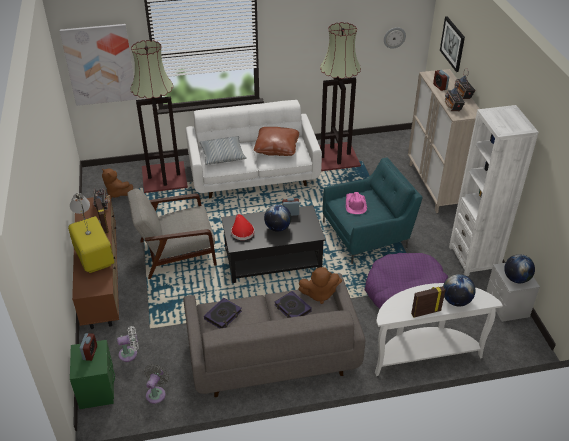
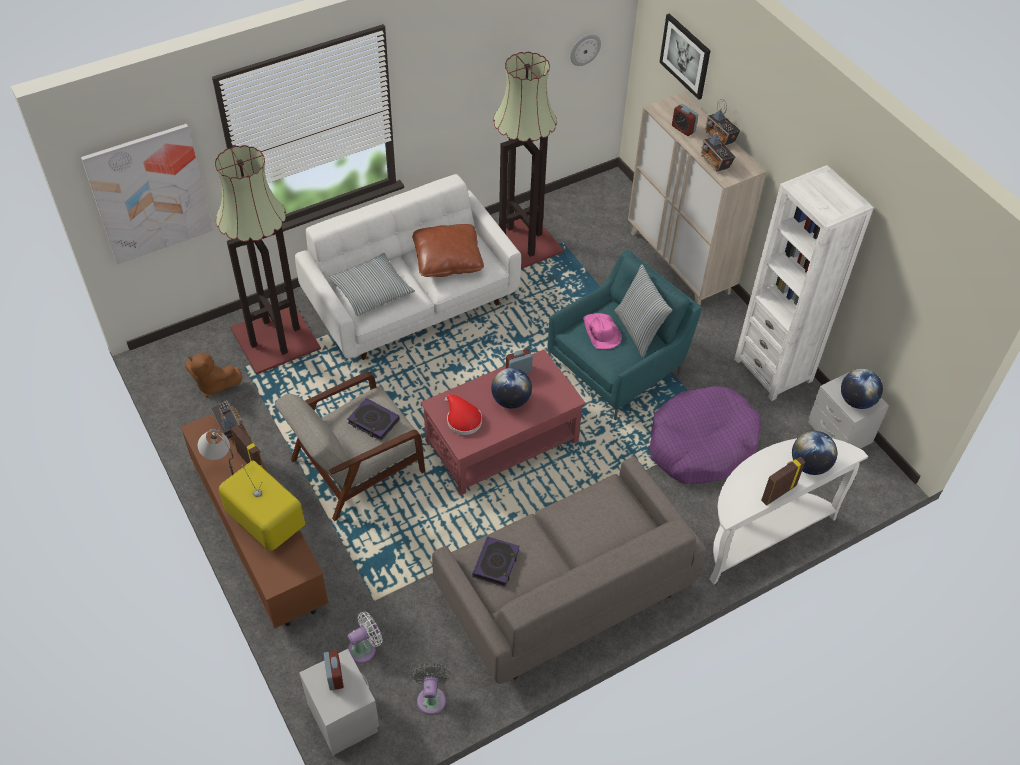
camera: 20 degrees left, 10 degrees up
green nightstand [70,340,115,409] -> grey nightstand [299,649,379,755]
black coffee table [221,205,325,283] -> red coffee table [420,349,586,495]
book [274,291,312,318] -> book moved to [348,398,400,441]
brown plush toy [298,267,342,304] -> none
none -> pillow [615,264,672,358]

